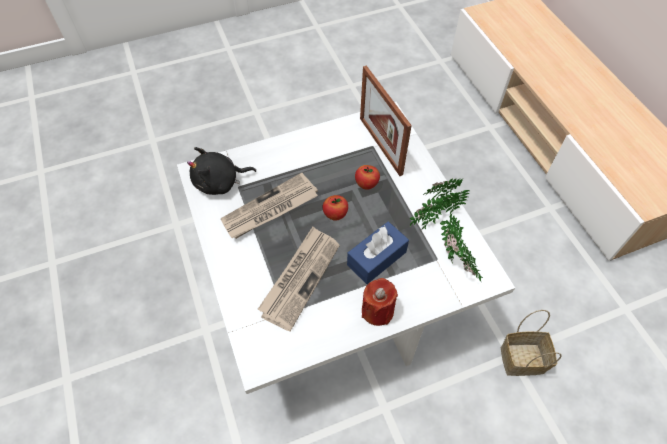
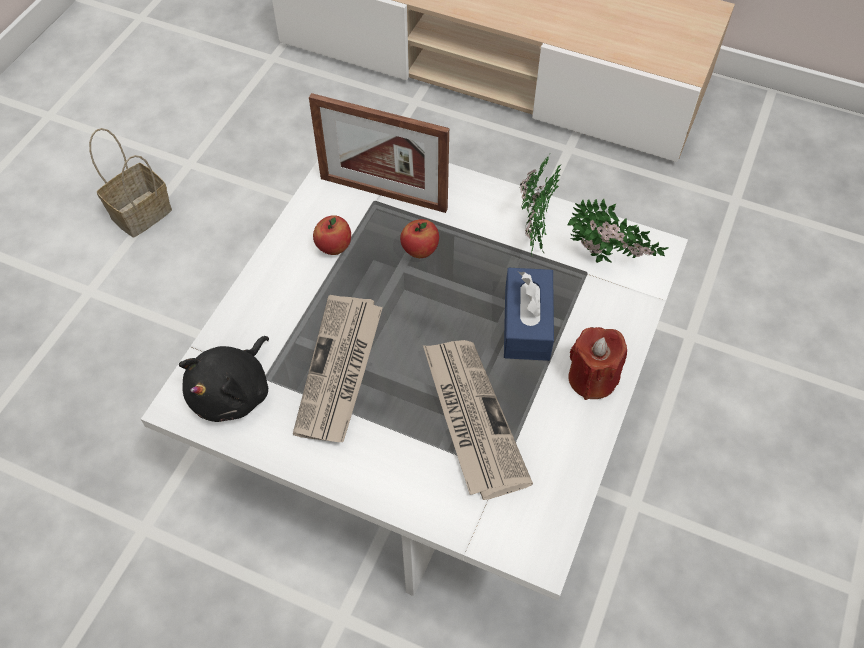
camera: 45 degrees left, 0 degrees up
apple [323,195,348,221] -> apple moved to [313,215,351,255]
basket [501,310,562,376] -> basket moved to [89,128,172,237]

